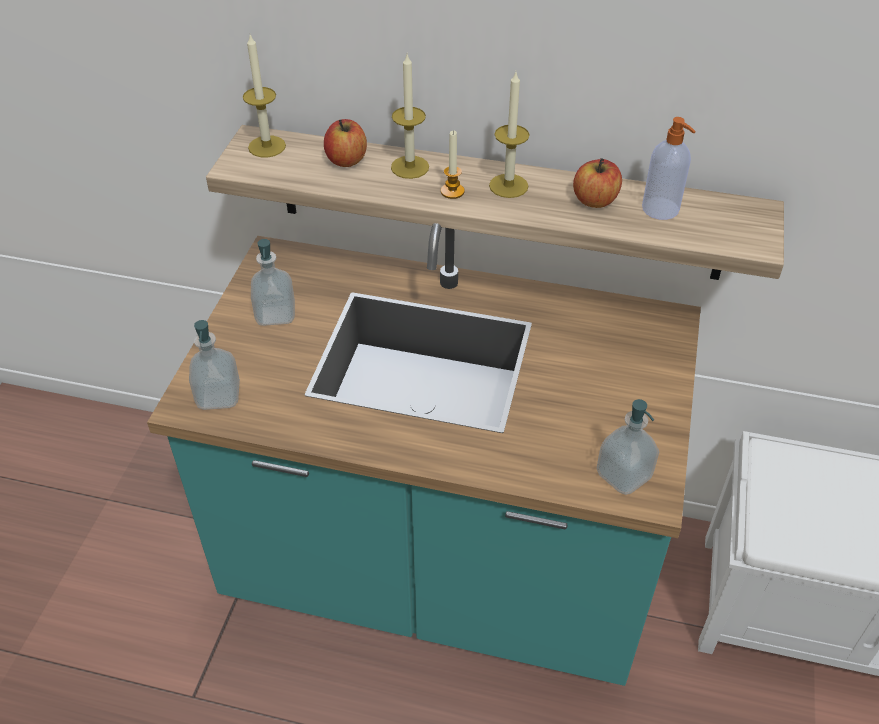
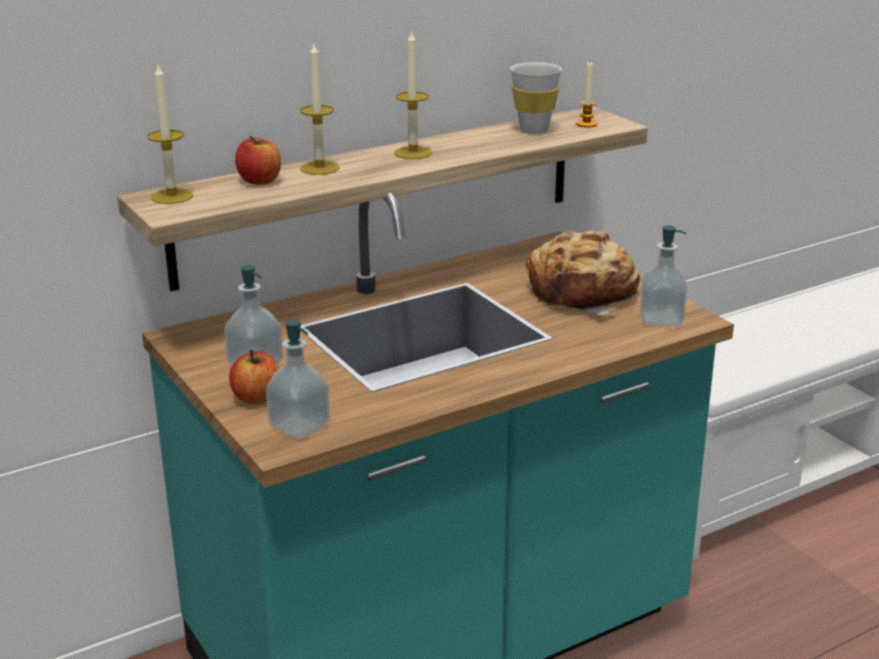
camera: 45 degrees left, 20 degrees down
candle [441,130,465,199] -> candle moved to [576,62,598,128]
apple [573,158,622,208] -> apple moved to [229,350,279,404]
soap dispenser [642,117,696,220] -> white cup [510,62,562,134]
none -> bread [525,230,640,315]

